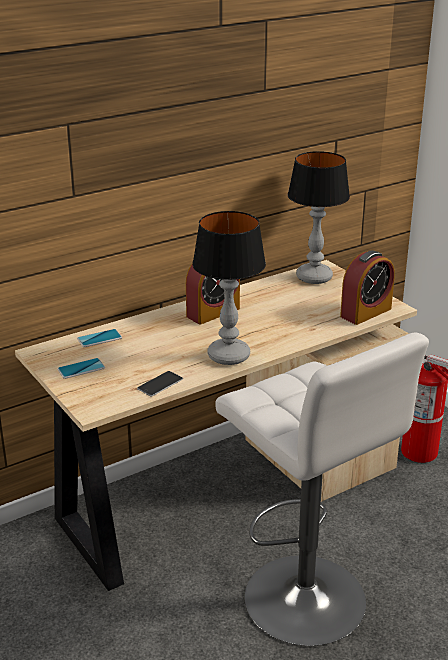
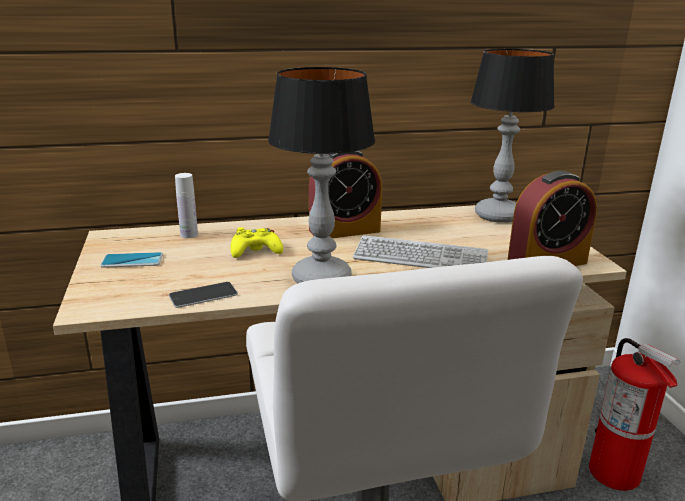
camera: 20 degrees right, 5 degrees down
phone [77,329,122,347] -> white bottle [175,173,198,238]
none -> yellow game controller [231,227,283,258]
none -> keyboard [353,235,488,268]

